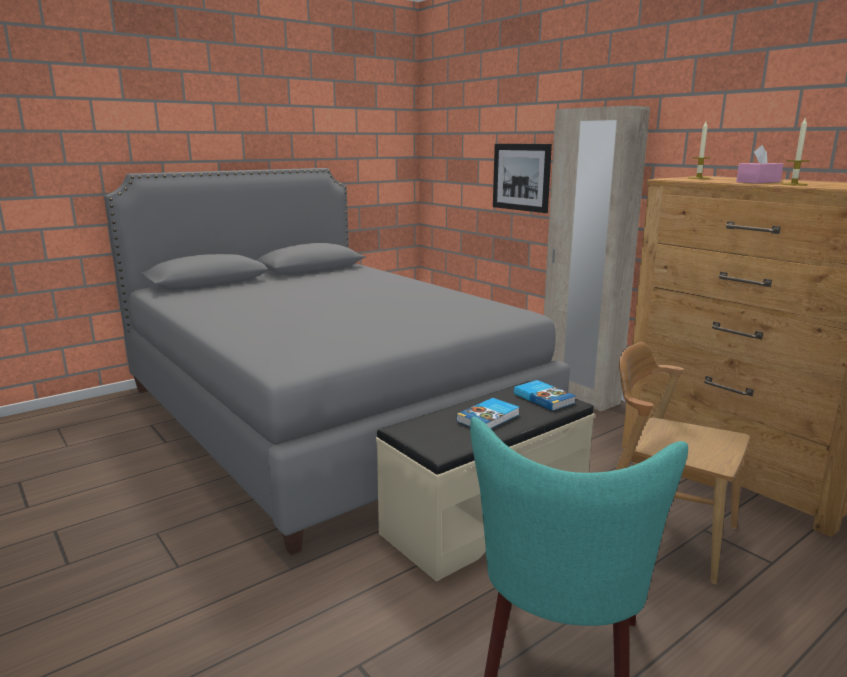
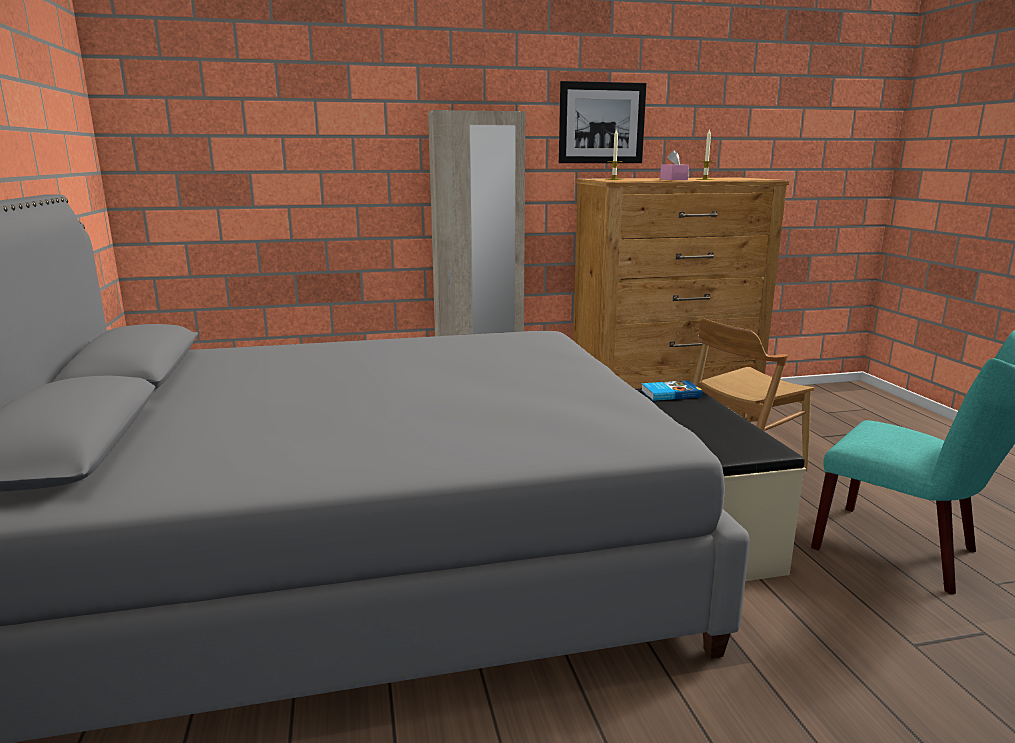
camera: 65 degrees left, 0 degrees up
book [456,398,519,429] -> none
picture [493,144,552,213] -> picture moved to [559,81,647,163]

